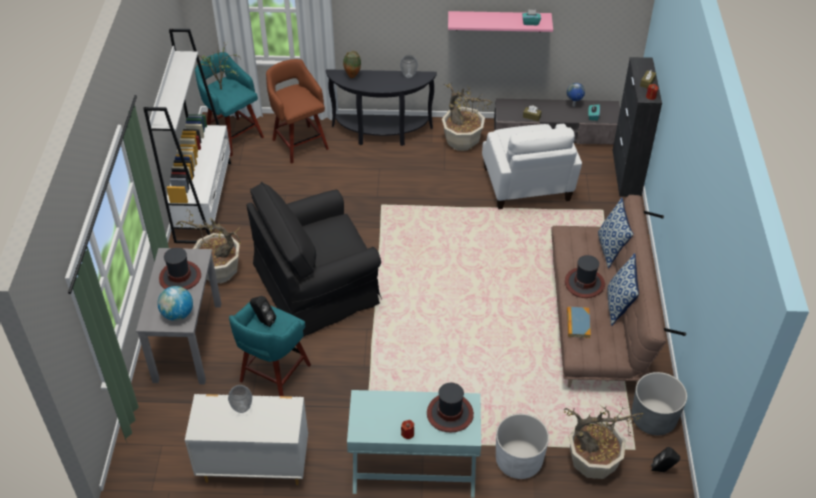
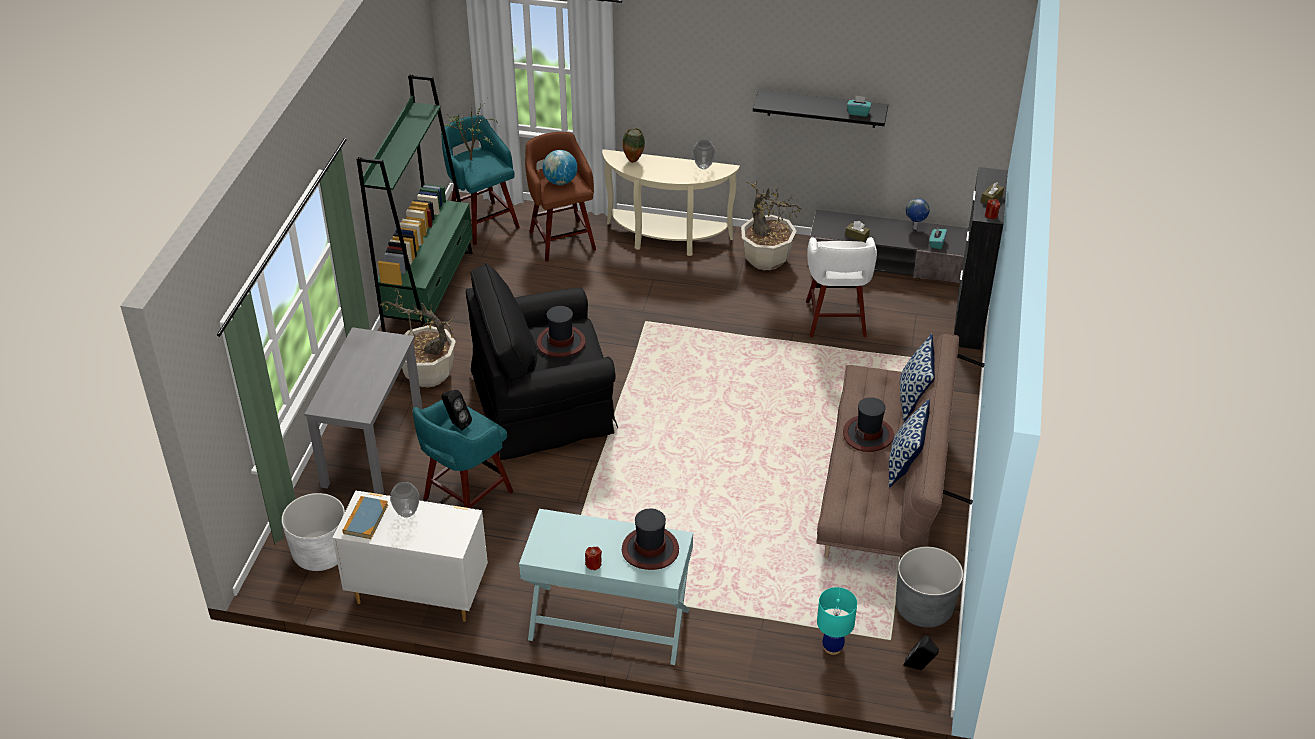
camera: 10 degrees right, 5 degrees down
white bookcase [143,29,231,244] -> green bookcase [356,74,473,332]
globe [158,286,193,321] -> globe moved to [543,150,577,185]
hat [159,247,201,290] -> hat moved to [537,306,586,357]
black console table [326,69,437,146] -> beige console table [602,149,740,256]
pink shelf [448,11,553,32] -> black shelf [753,90,888,128]
white armchair [482,124,582,209] -> white stool [806,237,877,337]
white planter [496,414,549,479] -> white planter moved to [281,493,345,571]
potted plant [563,405,643,479] -> turquoise table lamp [817,587,857,655]
book [567,307,591,338] -> book moved to [342,496,388,539]

